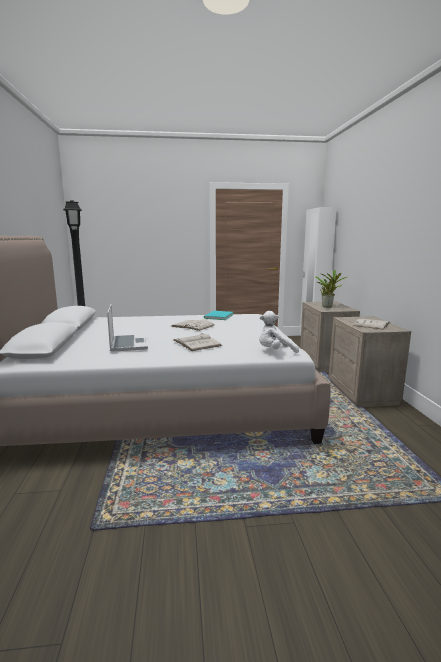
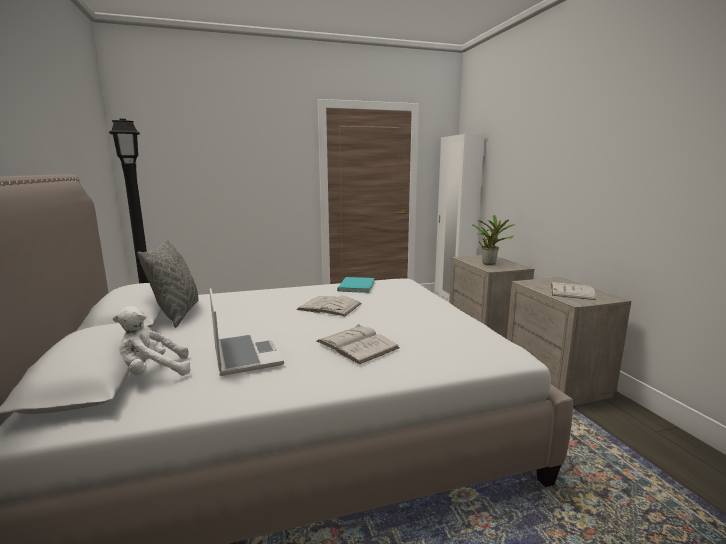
camera: 10 degrees left, 0 degrees up
white plush toy [259,311,299,353] -> white plush toy moved to [113,306,190,376]
none -> grey pillow [137,240,199,328]

